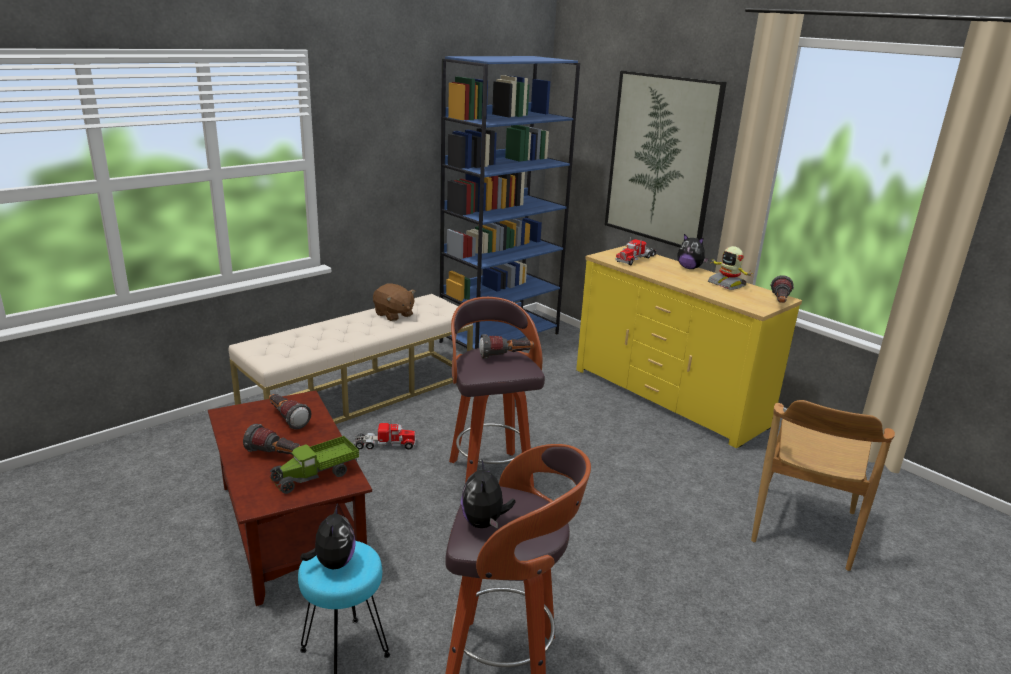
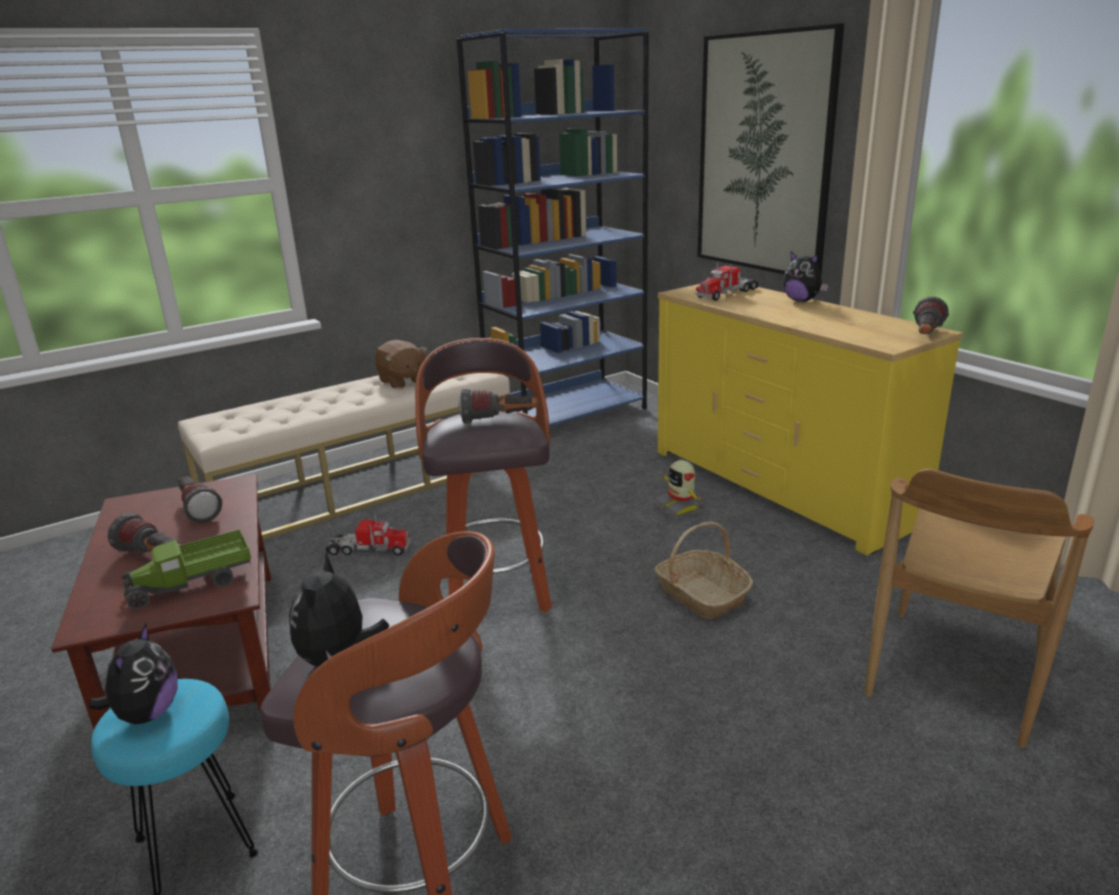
camera: 10 degrees right, 0 degrees up
toy robot [708,246,753,290] -> toy robot moved to [654,460,705,519]
none -> basket [655,522,753,619]

